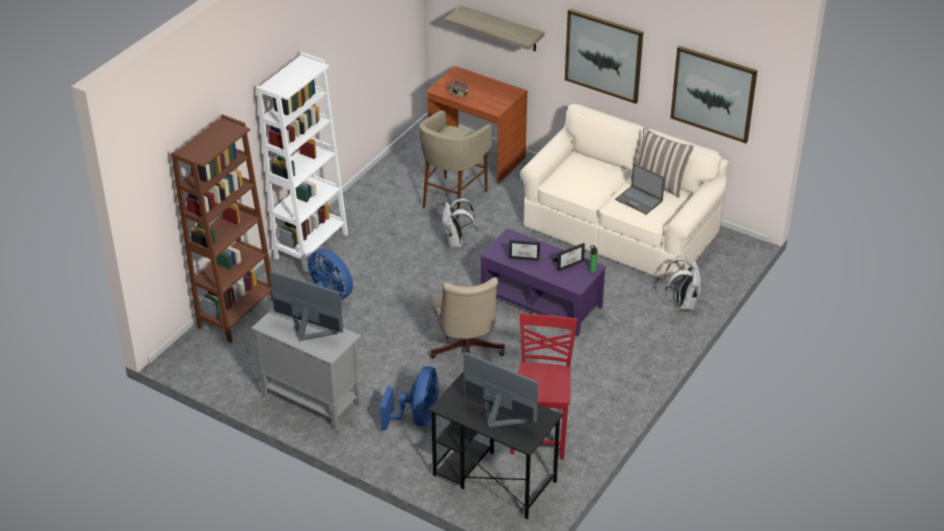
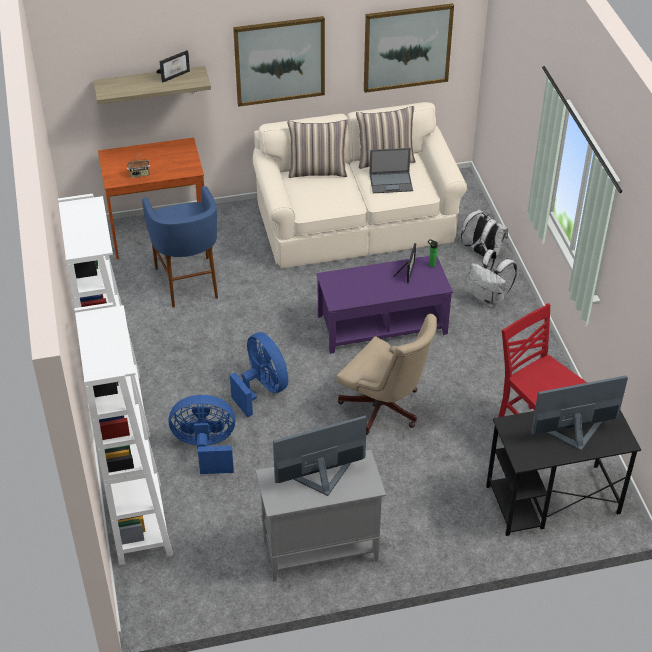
camera: 45 degrees left, 5 degrees up
brown bookcase [171,114,273,343] -> white bookcase [74,302,173,565]
blue fan [380,366,439,430] -> blue fan moved to [230,332,288,417]
beige stool [419,110,492,219] -> blue stool [142,186,218,308]
white backpack [441,198,477,248] -> white backpack moved to [469,249,517,307]
picture frame [509,240,540,261] -> picture frame moved to [157,50,190,83]
none -> pillow [287,120,348,178]

